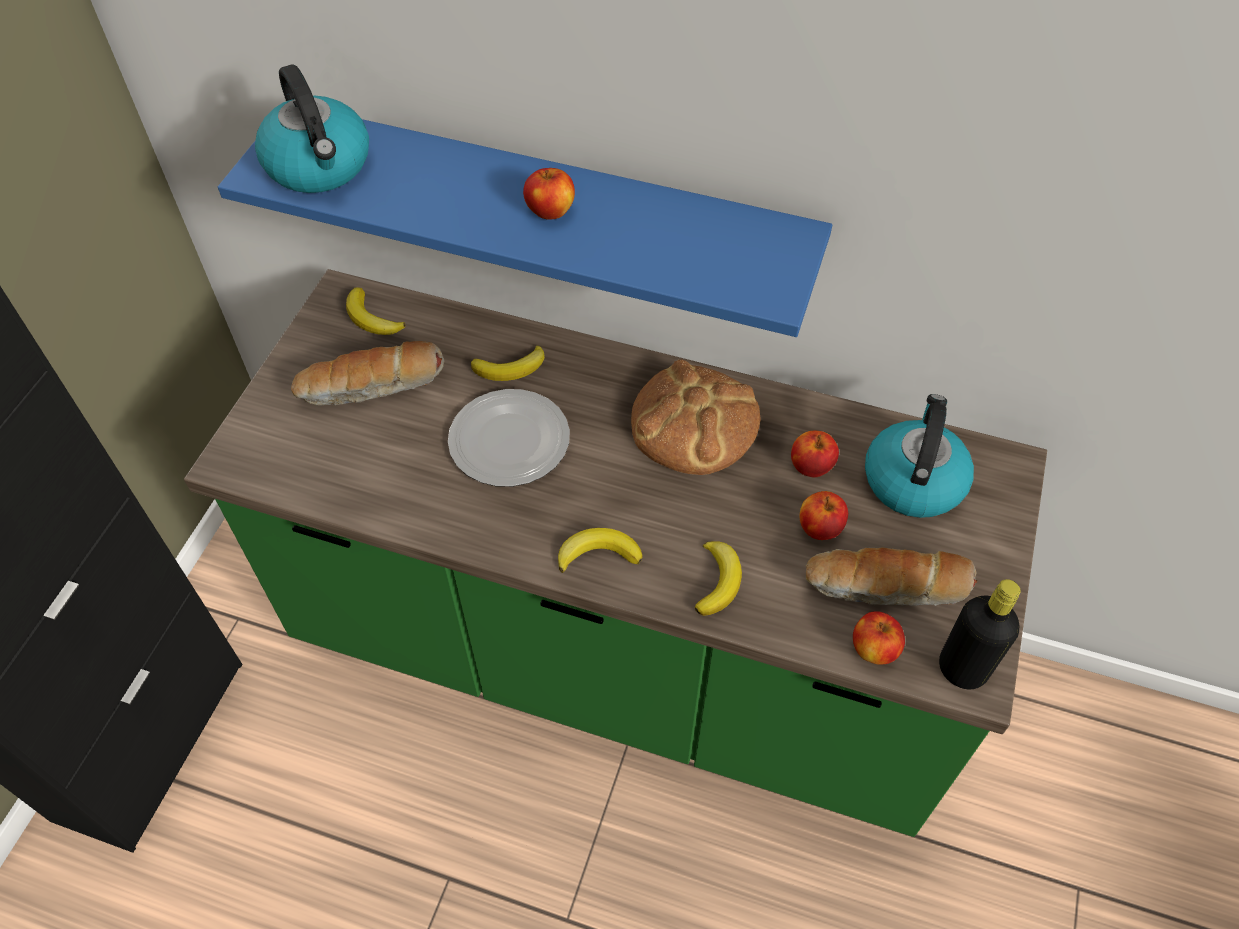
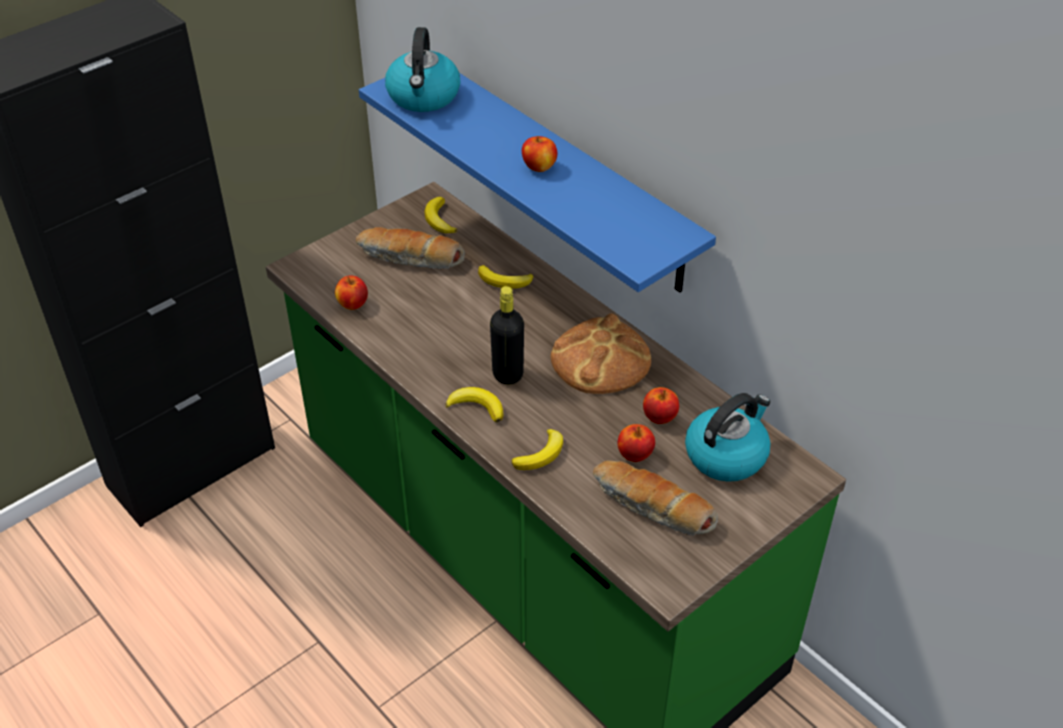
camera: 30 degrees right, 10 degrees down
plate [448,389,570,487] -> none
apple [853,611,905,665] -> apple moved to [335,275,368,310]
black bottle [939,579,1021,689] -> black bottle moved to [490,286,524,385]

